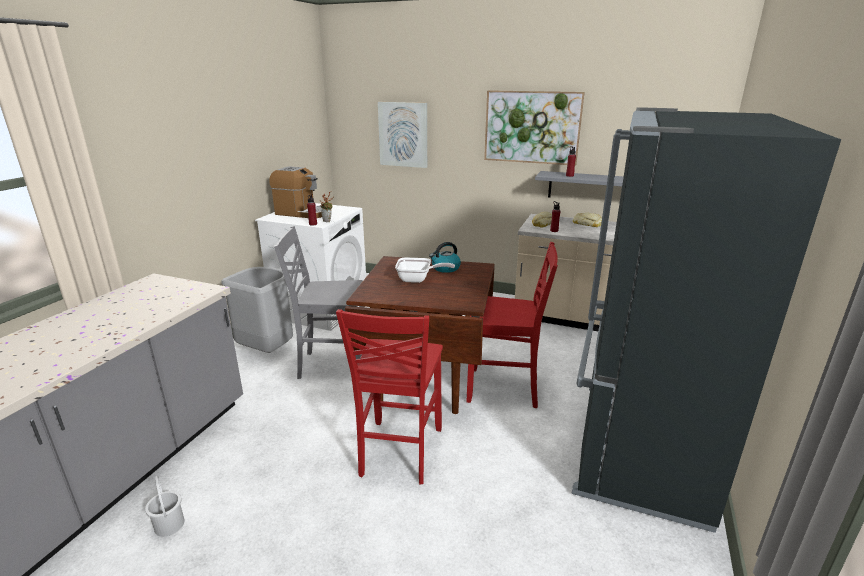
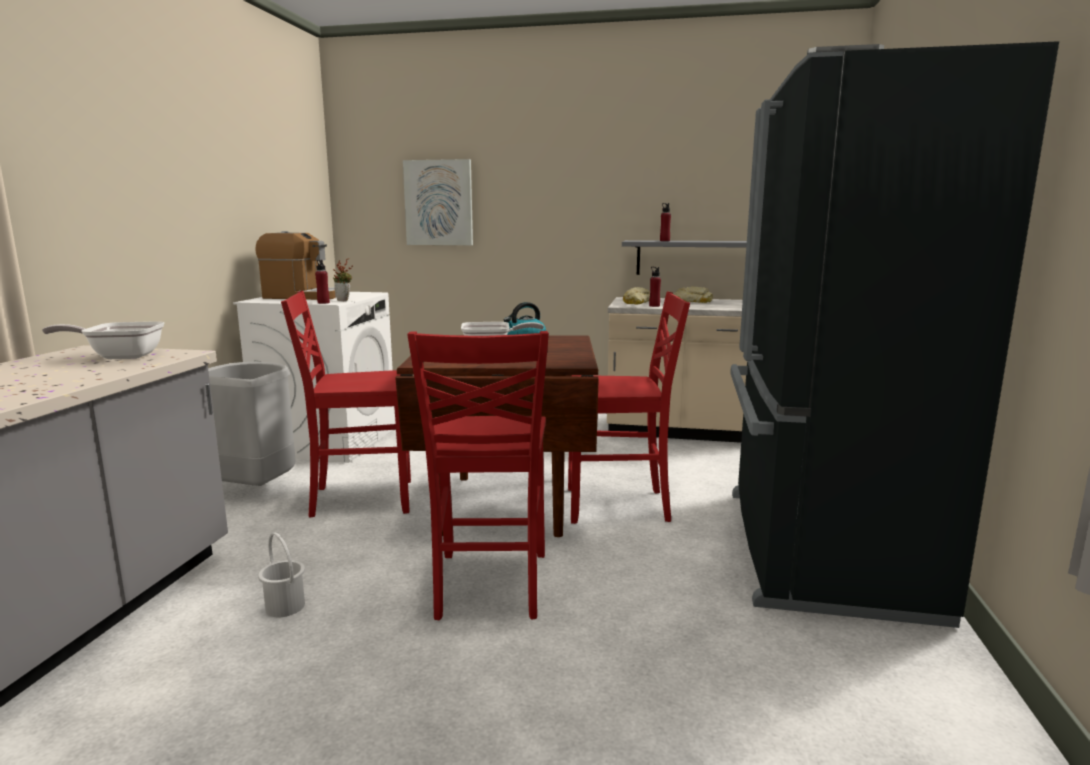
camera: 10 degrees left, 10 degrees down
white bucket [145,475,185,537] -> white bucket moved to [258,533,305,617]
grey chair [274,226,365,379] -> red chair [281,291,411,518]
picture [484,90,585,166] -> none
none -> frying pan [42,321,164,359]

